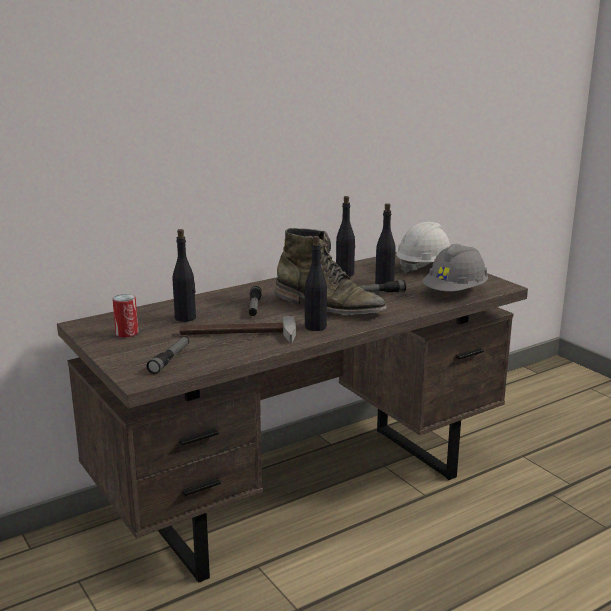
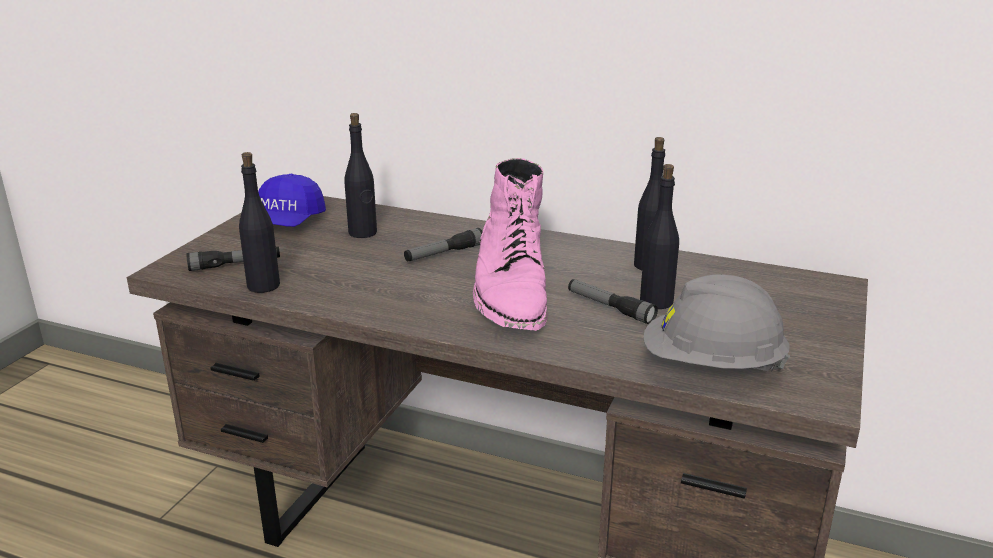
camera: 55 degrees right, 5 degrees up
can [112,294,138,337] -> blue cap [258,174,326,227]
hammer [179,316,296,344] -> none
green boot [274,228,387,315] -> pink boot [473,158,548,331]
black bottle [305,236,327,331] -> black bottle moved to [239,152,280,293]
white hard hat [396,222,450,274] -> none

